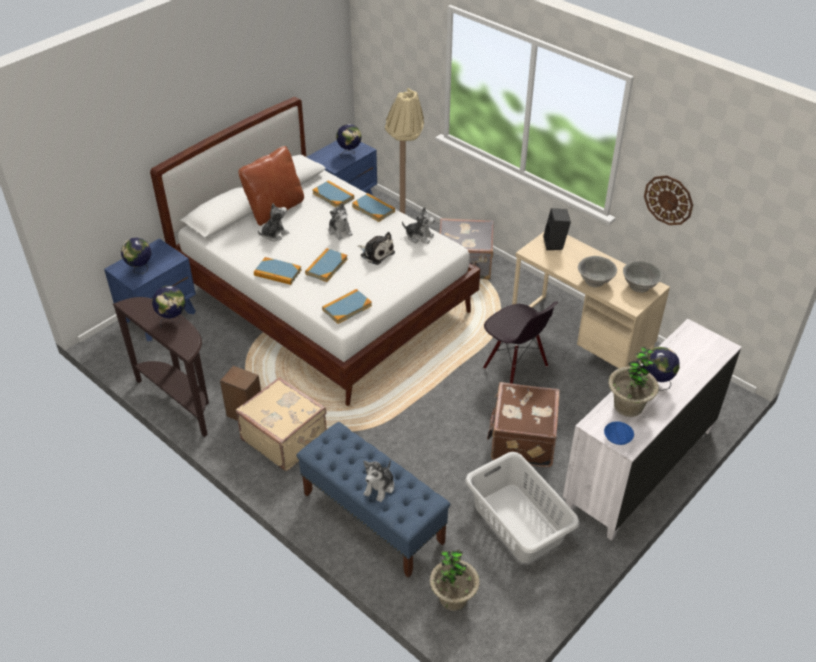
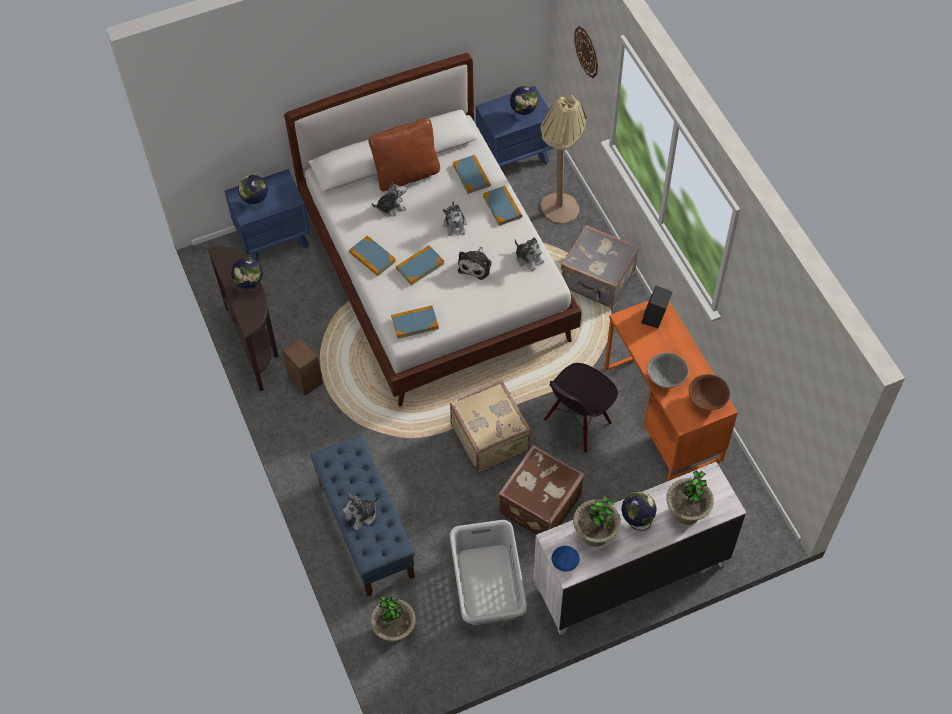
camera: 25 degrees right, 15 degrees up
beige suitcase [236,377,327,471] -> beige suitcase moved to [450,381,531,472]
plush toy [358,232,395,265] -> plush toy turned 45 degrees clockwise [458,247,492,280]
black chair [483,302,558,384] -> black chair turned 60 degrees clockwise [544,363,618,453]
beige desk [512,232,670,368] -> orange desk [604,300,738,481]
grey bowl [623,261,663,293] -> brown bowl [689,374,730,410]
wall clock [644,175,693,225] -> wall clock moved to [574,26,598,78]
none -> potted plant [666,470,714,525]

